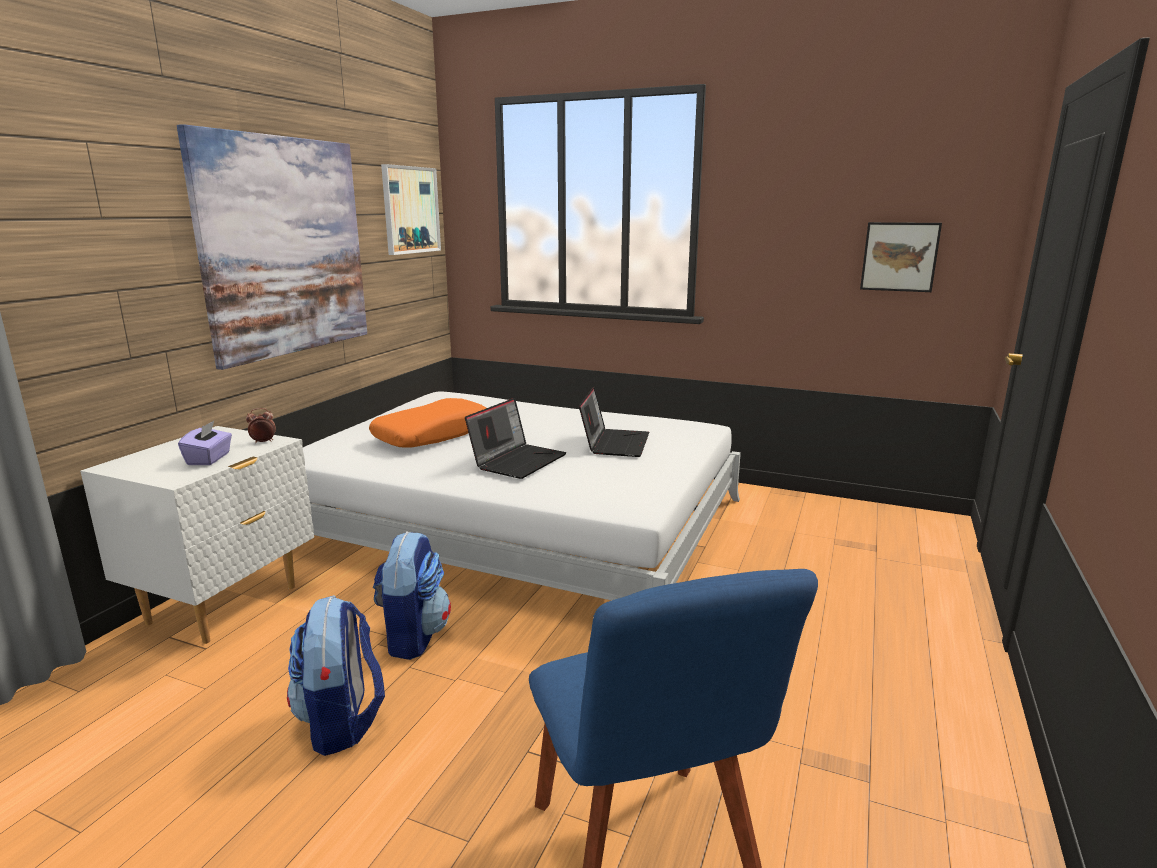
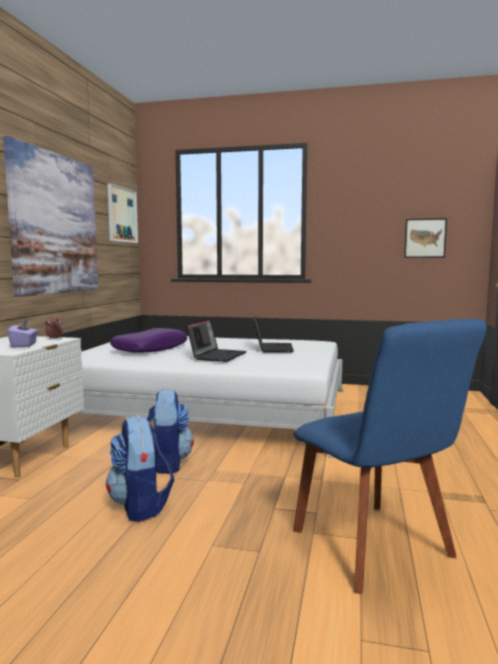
camera: 10 degrees left, 10 degrees down
orange pillow [369,398,486,447] -> purple pillow [110,328,187,353]

